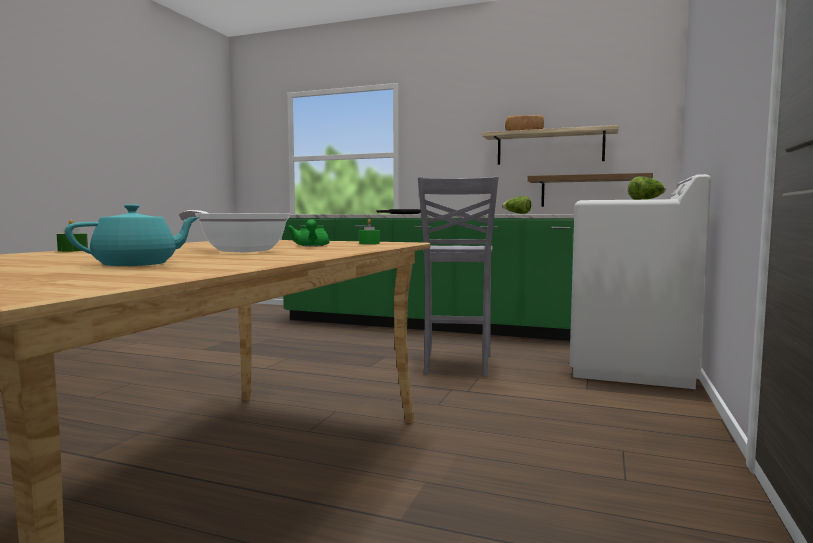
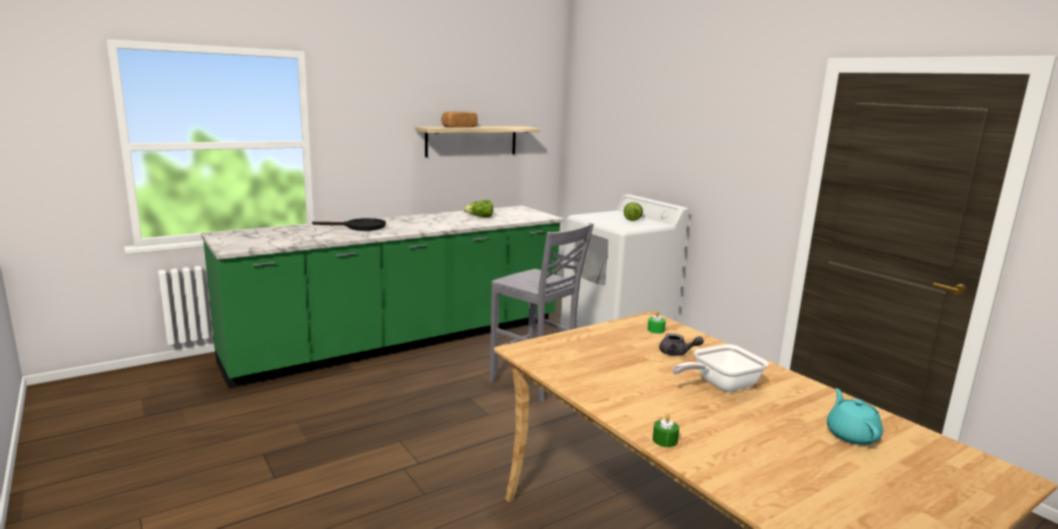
camera: 55 degrees left, 10 degrees up
green teapot [287,219,330,246] -> grey teapot [659,333,704,356]
shelf [527,173,653,207] -> none

